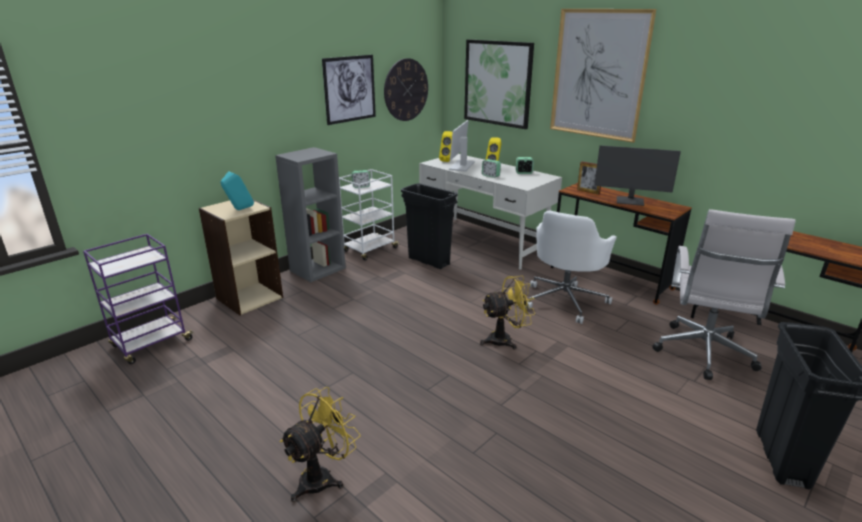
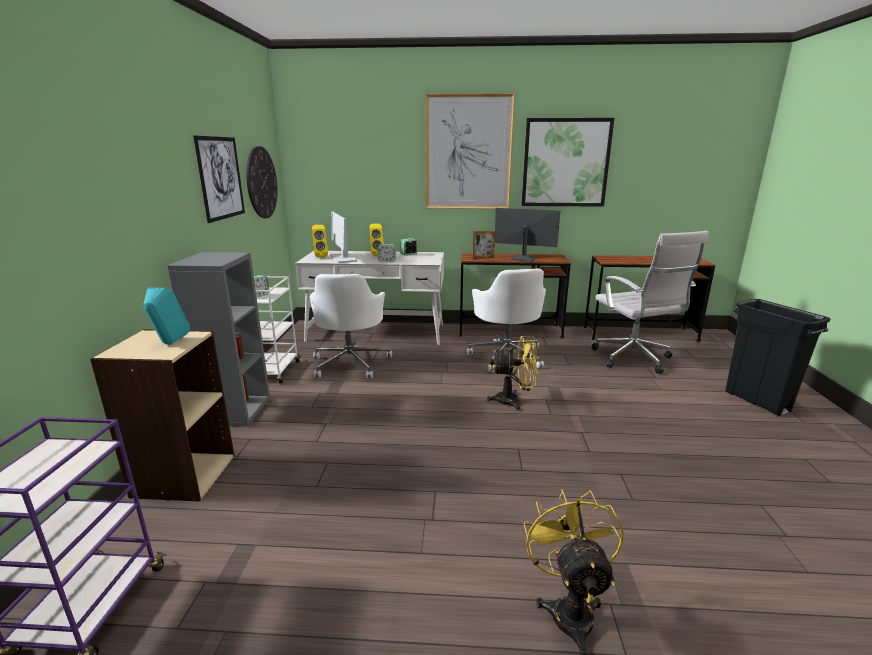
camera: 40 degrees left, 5 degrees down
black trash can [401,183,458,269] -> white office chair [310,274,392,379]
picture [464,39,534,129] -> picture moved to [521,118,614,207]
yellow fan [480,276,535,349] -> yellow fan turned 60 degrees clockwise [486,336,538,410]
monitor [594,145,681,206] -> monitor turned 135 degrees counterclockwise [495,208,560,261]

